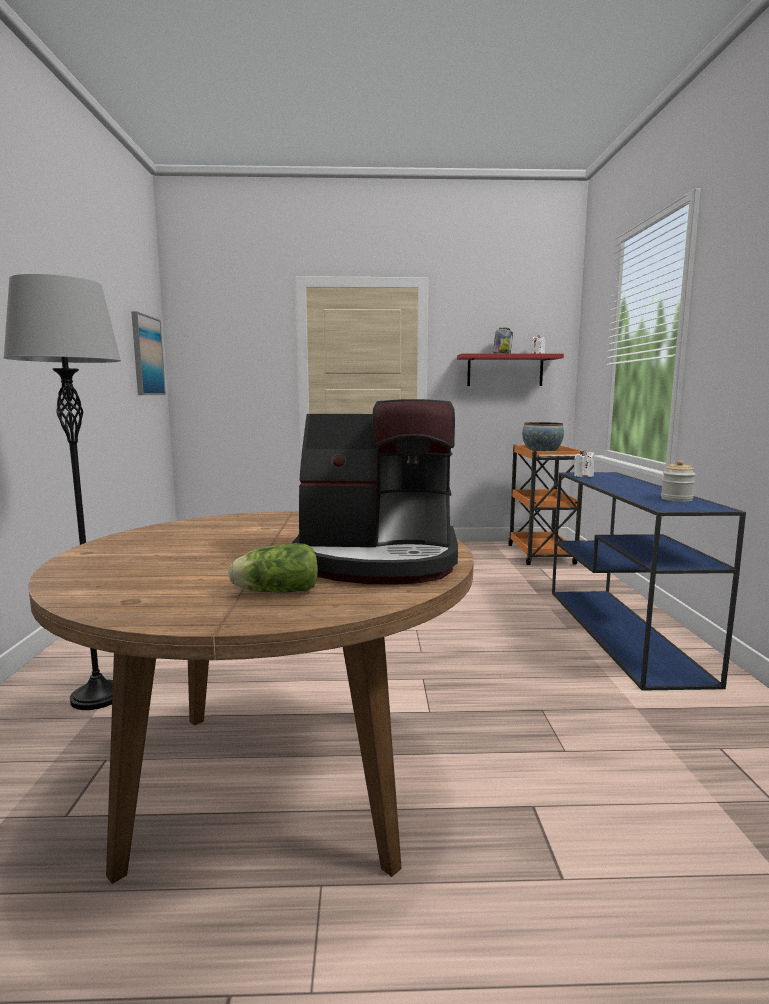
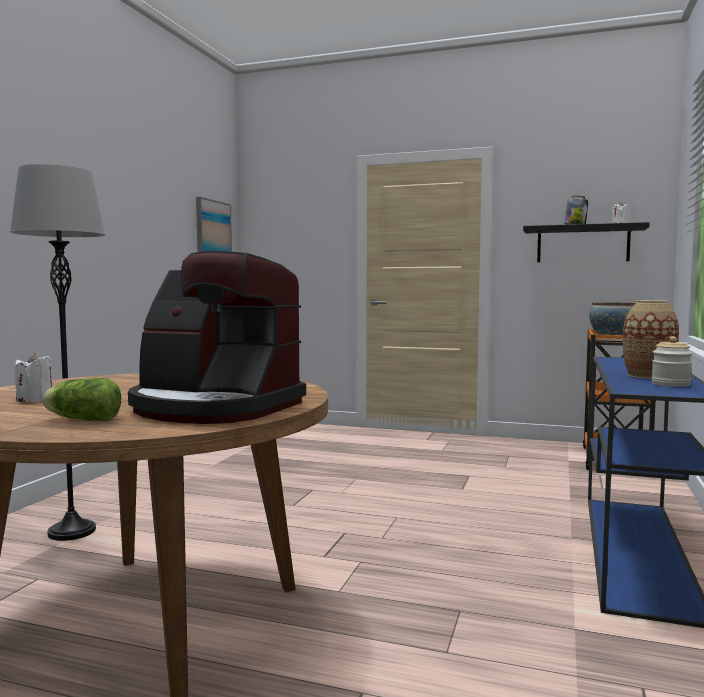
camera: 20 degrees right, 5 degrees down
red shelf [457,353,564,386] -> black shelf [523,222,650,262]
white candle [574,450,594,477] -> white candle moved to [14,353,52,402]
none -> vase [623,300,679,379]

